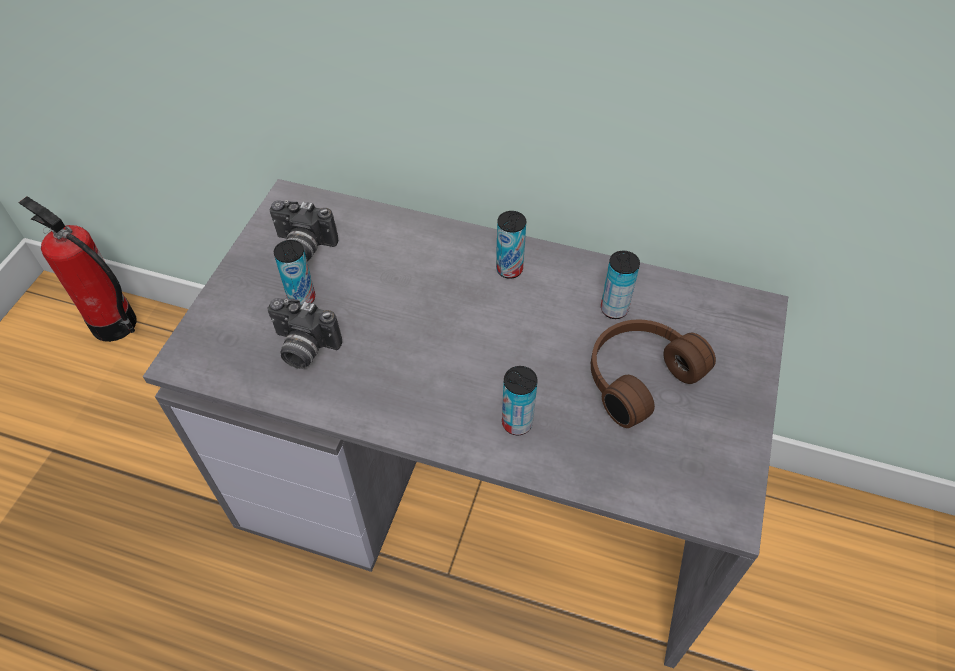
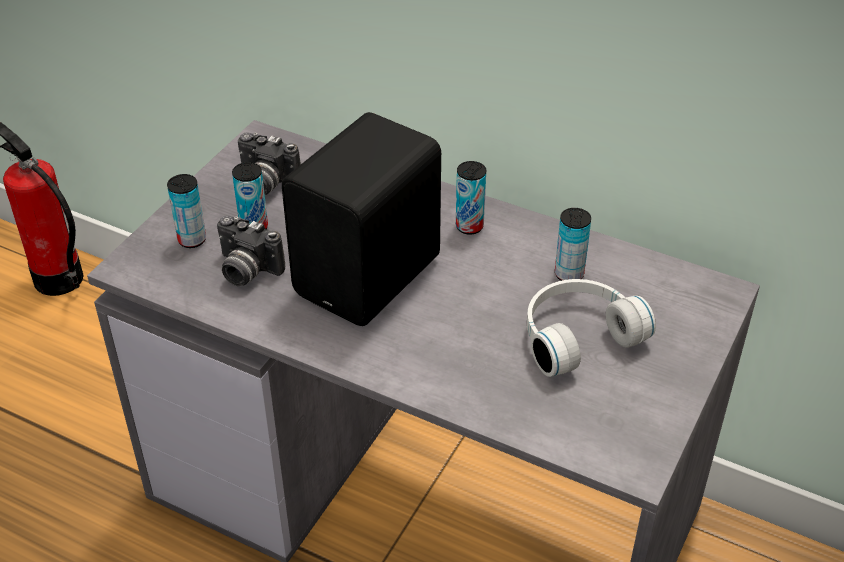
camera: 10 degrees right, 10 degrees down
can [502,366,538,435] -> can moved to [167,174,206,248]
brown headphones [591,319,716,428] -> white headphones [527,279,656,377]
none -> black speaker [282,112,441,326]

